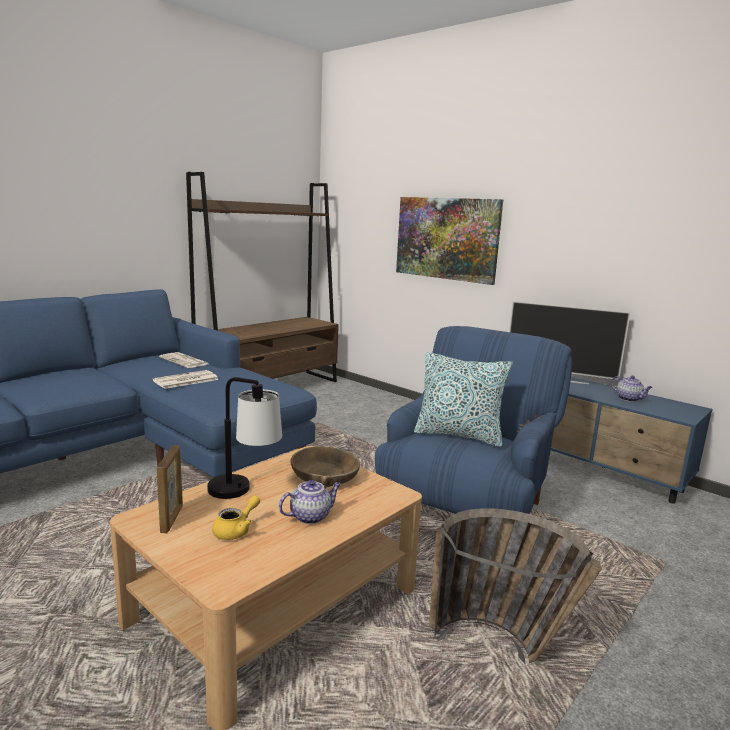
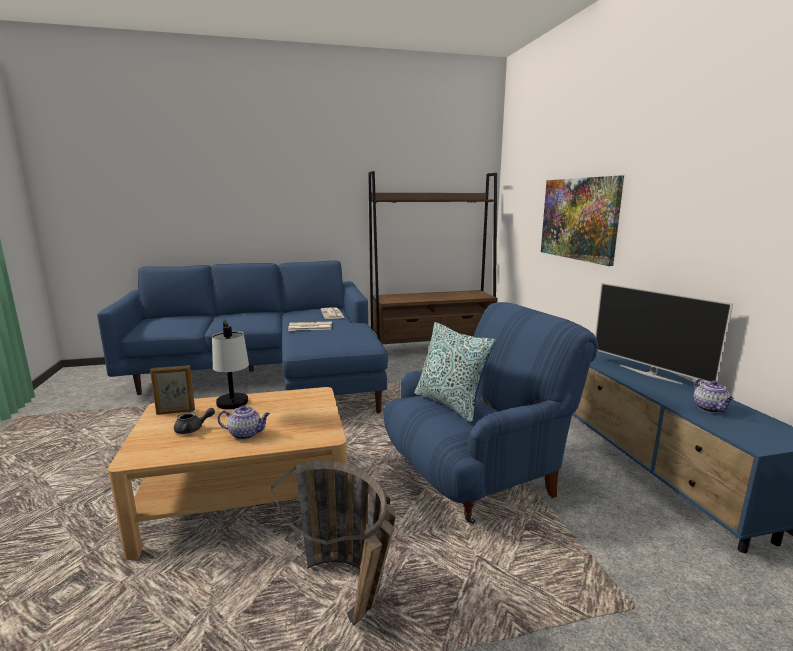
camera: 35 degrees right, 0 degrees up
picture frame [157,445,183,533] -> picture frame turned 45 degrees clockwise [150,365,195,415]
yellow teapot [212,496,260,540] -> grey teapot [174,408,215,434]
brown bowl [290,447,360,489] -> none

